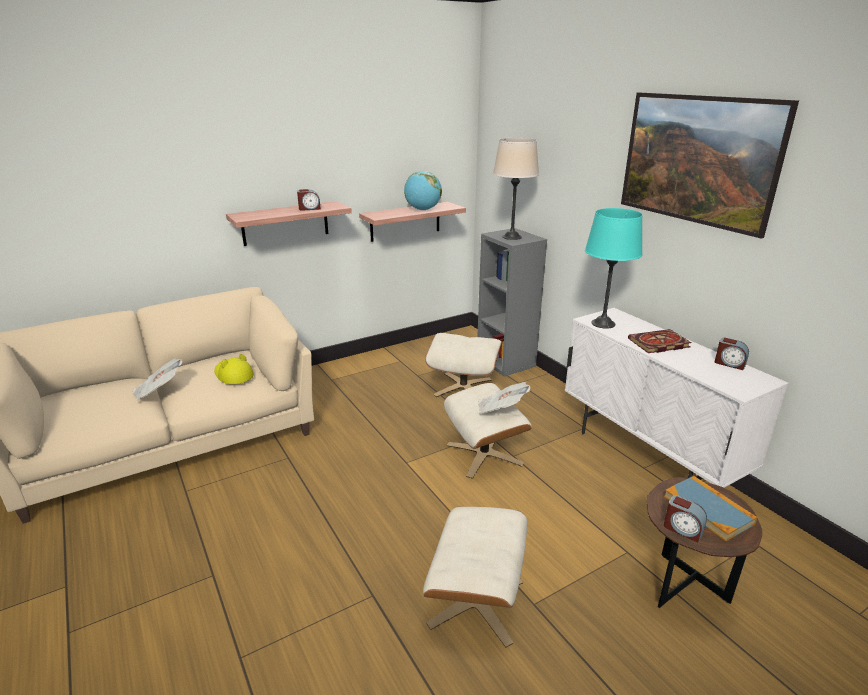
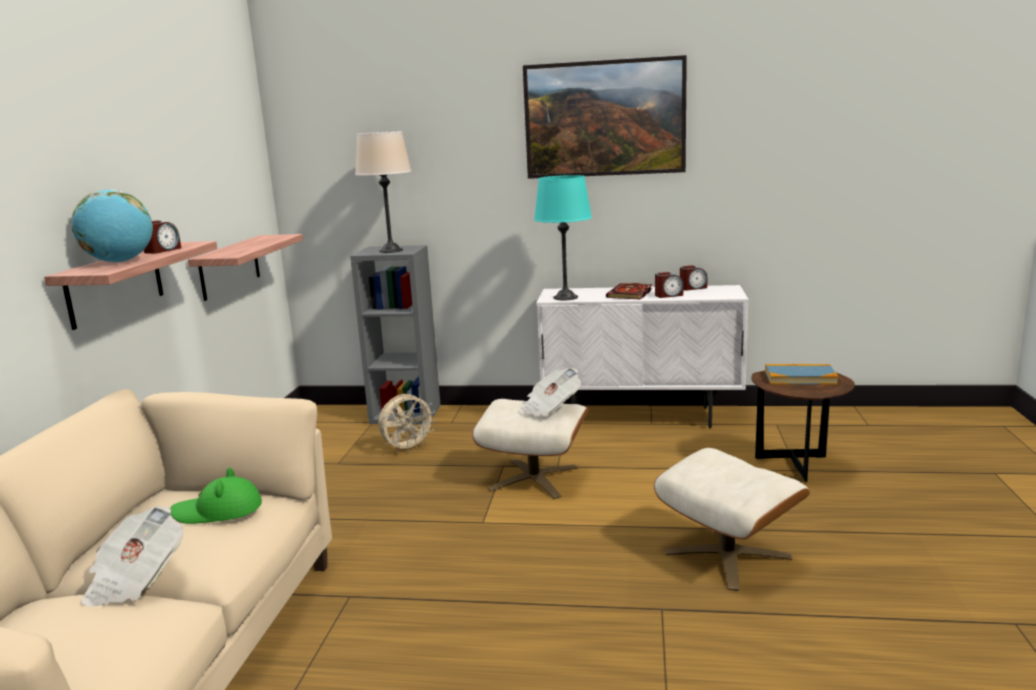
camera: 50 degrees left, 10 degrees down
yellow hat [214,354,254,384] -> green hat [171,468,262,524]
globe [404,171,442,210] -> globe moved to [71,189,153,263]
beige ottoman [425,333,502,397] -> beige fan [378,393,436,453]
alarm clock [664,495,707,543] -> alarm clock moved to [655,272,683,298]

